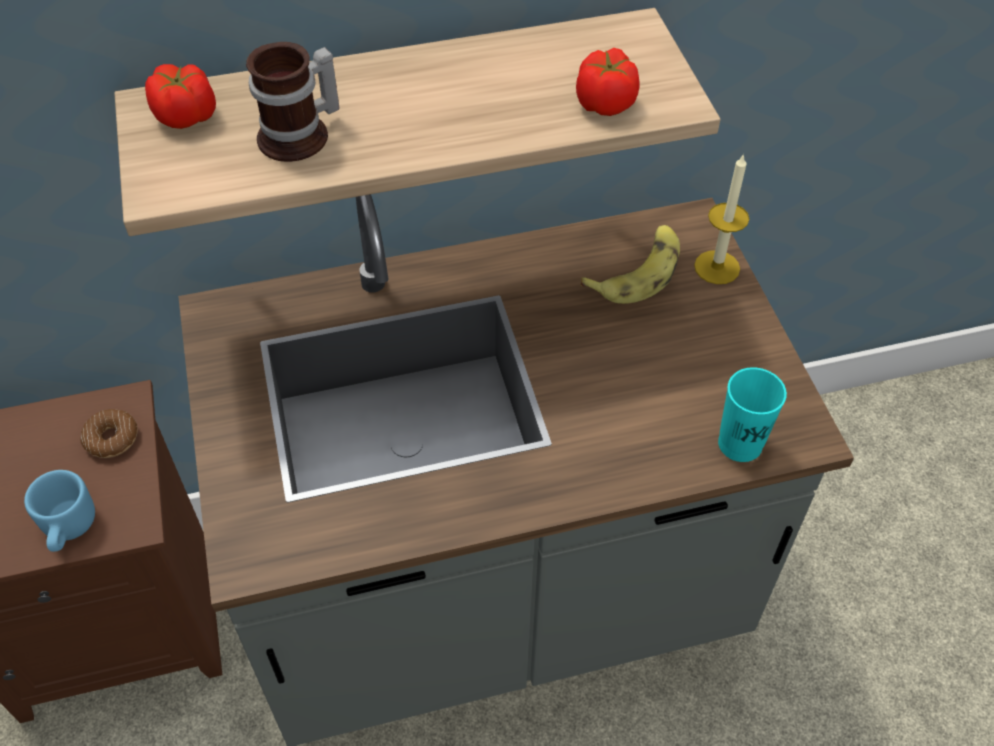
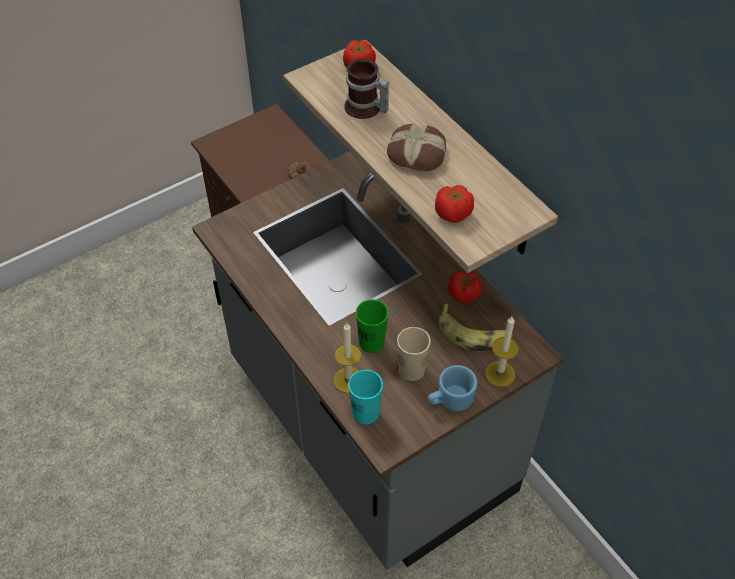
camera: 70 degrees right, 0 degrees up
blue mug [24,470,95,552] -> blue mug moved to [427,365,477,412]
none -> candle [333,323,361,393]
none -> green cup [356,299,388,353]
none -> bread [387,124,446,171]
none -> beige cup [397,327,431,381]
none -> tomato [448,271,482,303]

